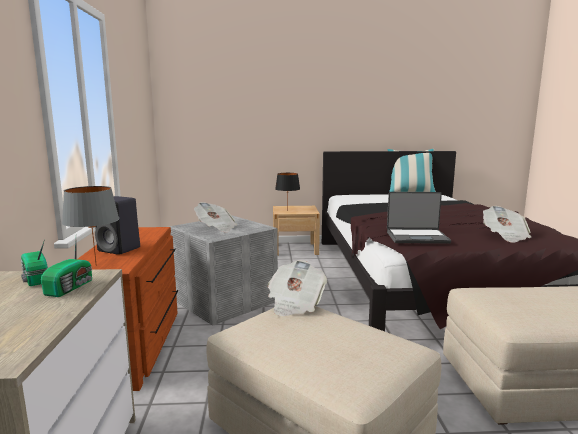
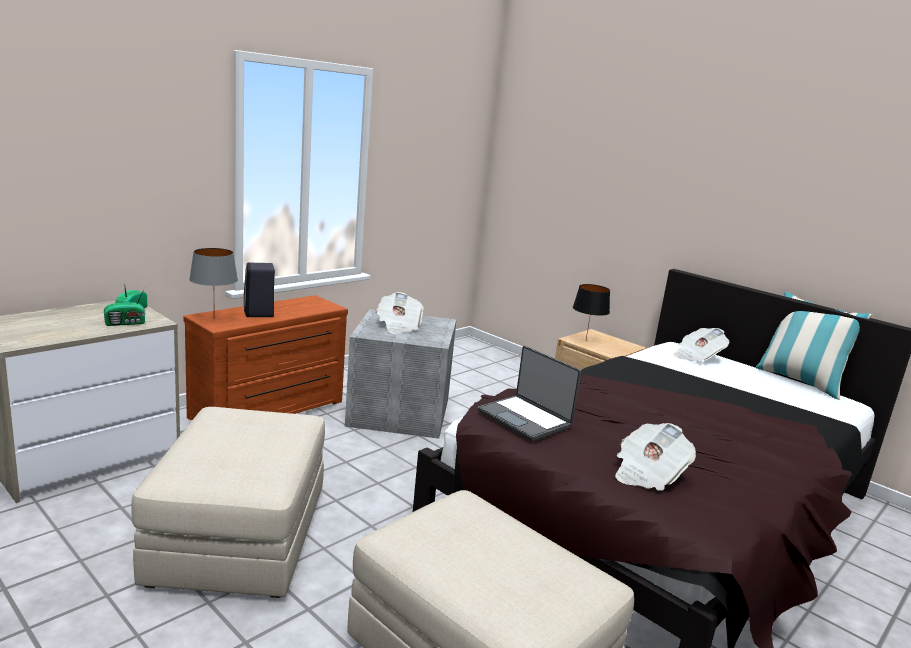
camera: 45 degrees right, 5 degrees up
newspaper [268,260,327,316] -> newspaper moved to [673,328,729,363]

